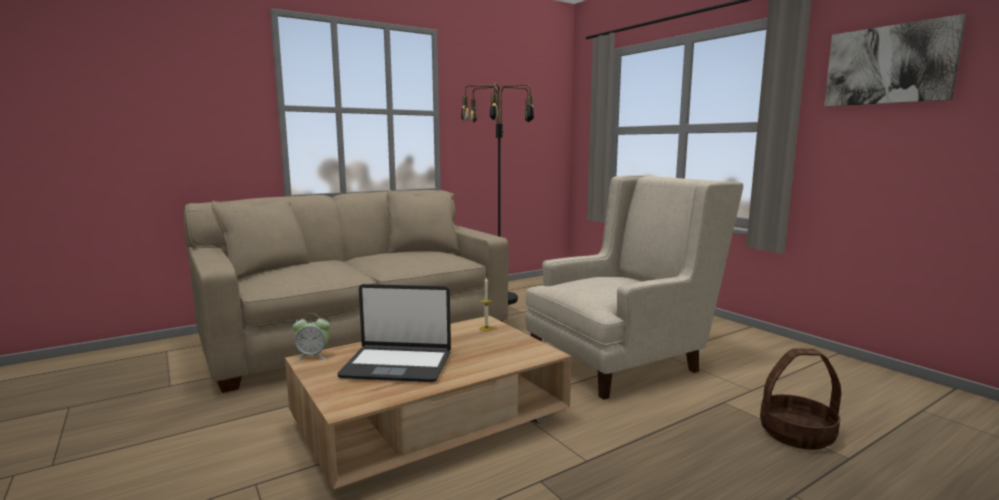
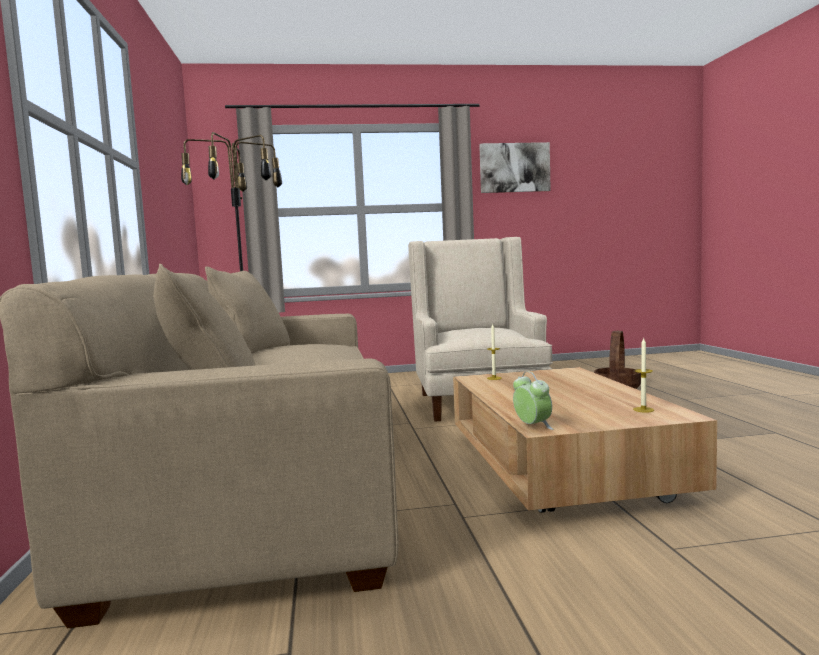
camera: 65 degrees left, 5 degrees down
alarm clock [293,313,330,360] -> alarm clock turned 45 degrees counterclockwise [513,371,554,430]
laptop [337,284,451,382] -> none
none -> candle [633,337,654,413]

